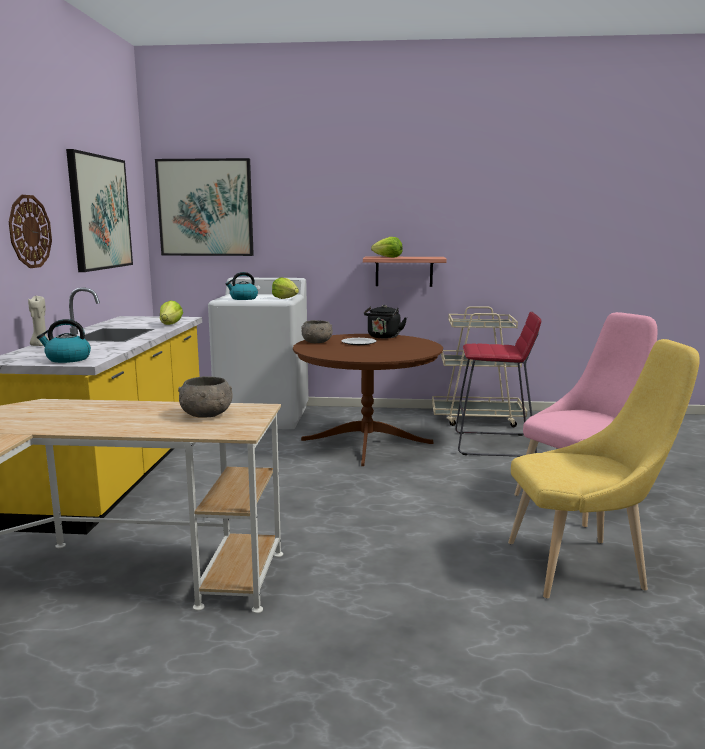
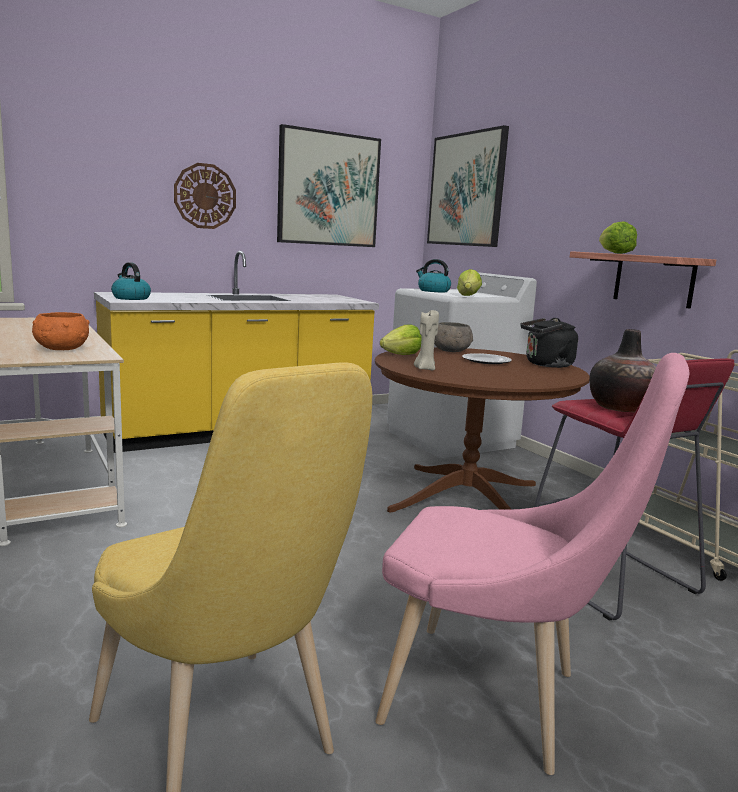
camera: 55 degrees right, 0 degrees up
beige candle [28,296,50,346] -> beige candle moved to [414,310,439,370]
lettuce [160,300,183,325] -> lettuce moved to [380,325,422,355]
grey bowl [178,376,233,417] -> orange bowl [32,312,90,350]
none -> vase [589,329,656,413]

